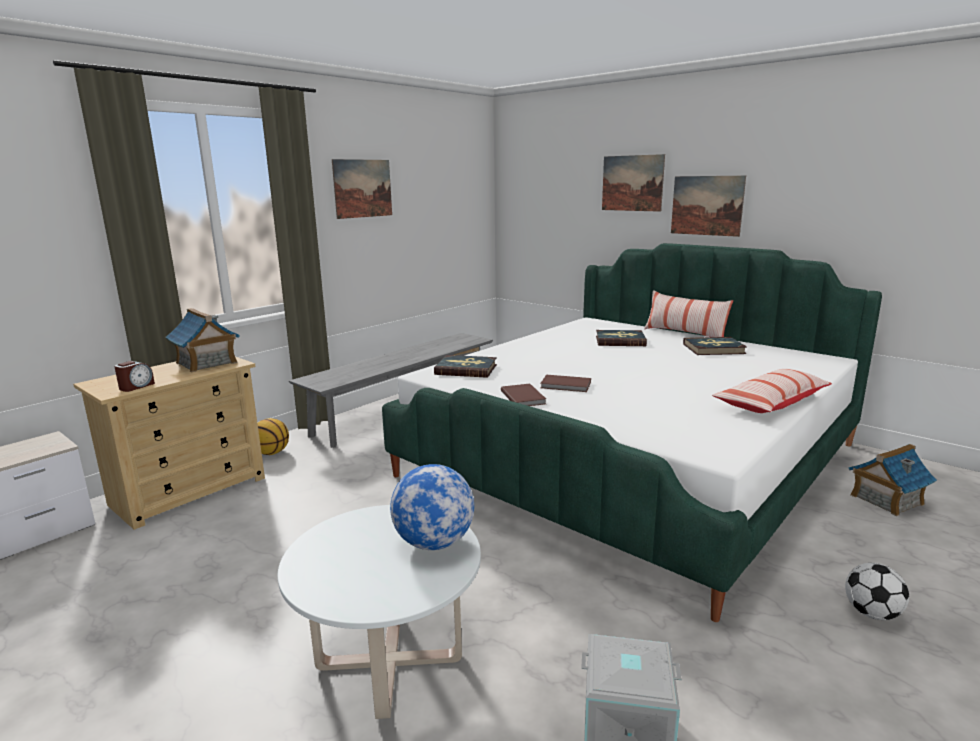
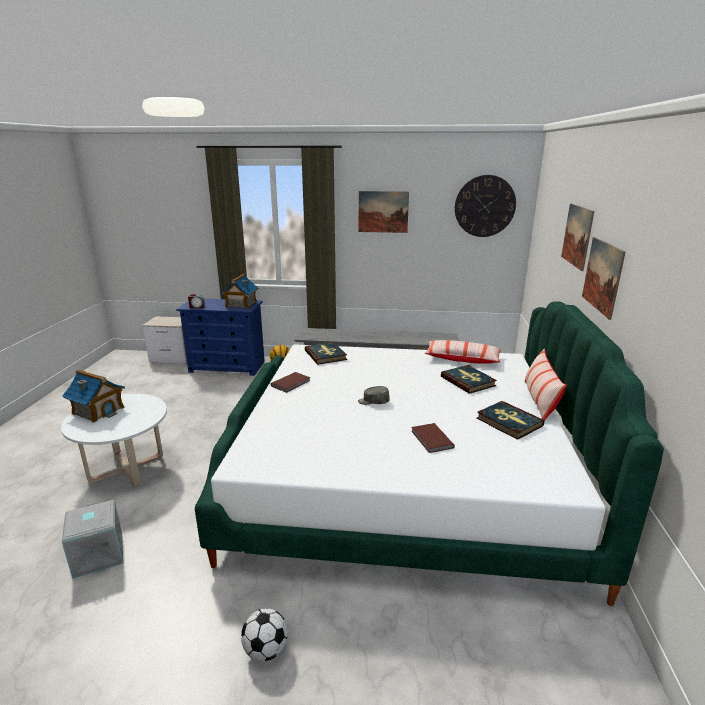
camera: 55 degrees right, 5 degrees up
beige dresser [73,357,265,530] -> blue dresser [176,299,265,376]
globe [390,464,474,550] -> none
brown book [541,375,591,392] -> brown book moved to [411,423,455,453]
pillow [712,369,832,413] -> pillow moved to [424,340,501,364]
toy house [848,444,937,516] -> toy house moved to [62,369,125,423]
none -> grey cap [358,386,390,405]
none -> wall clock [455,175,516,237]

